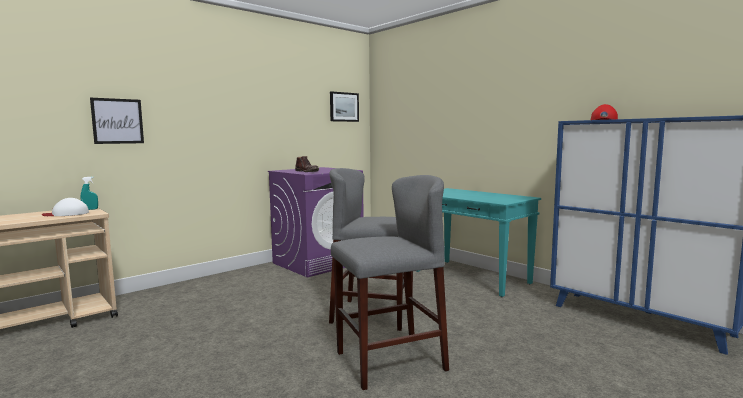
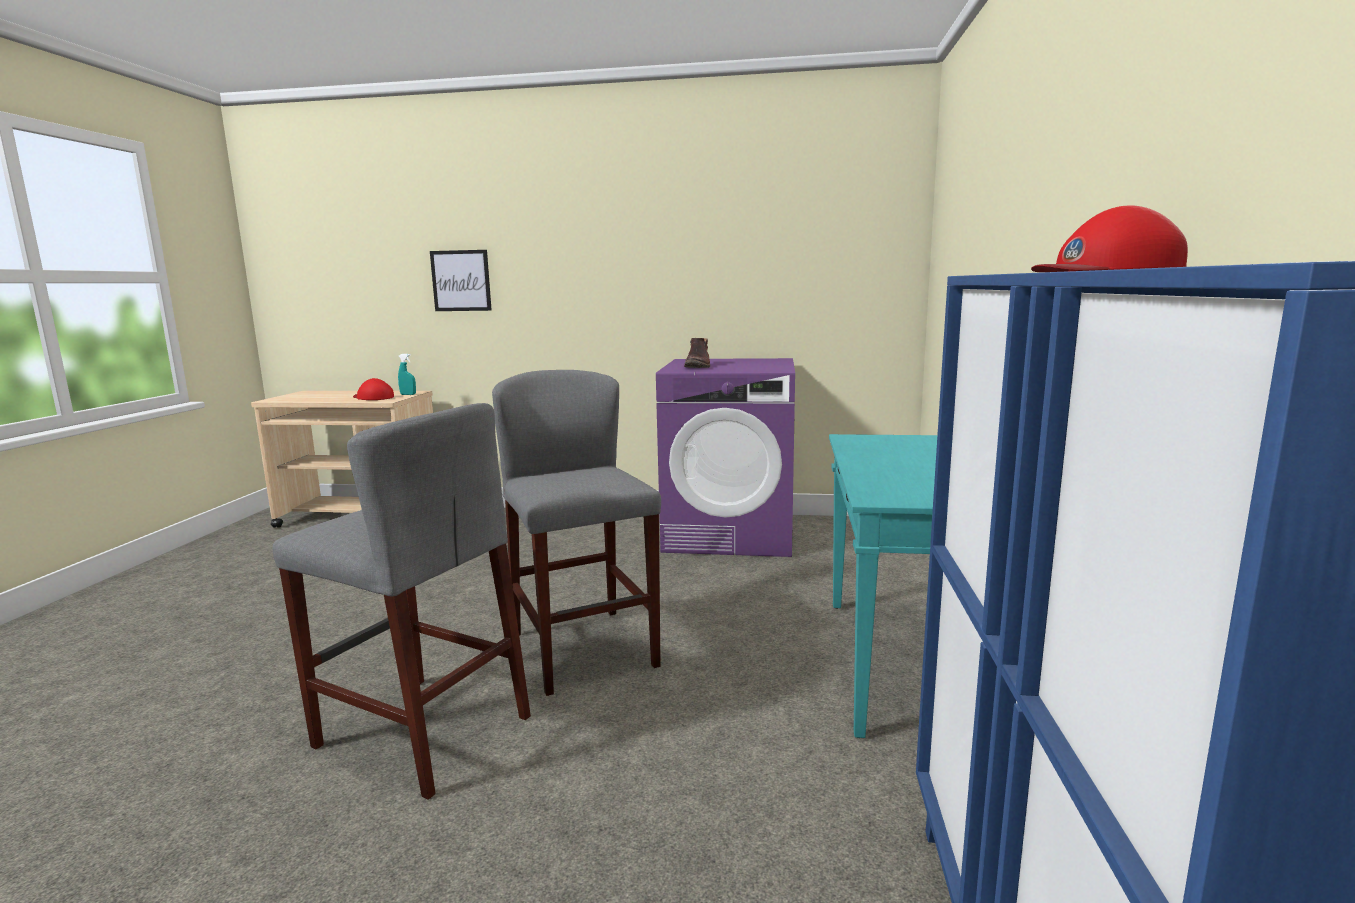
camera: 50 degrees right, 5 degrees up
white cap [41,198,89,216] -> red cap [353,378,394,400]
picture [330,91,359,122] -> none

